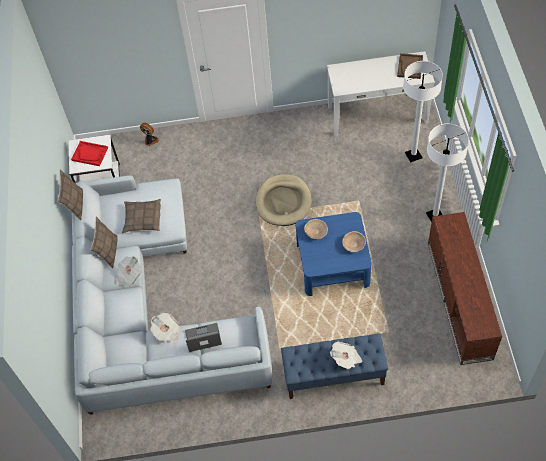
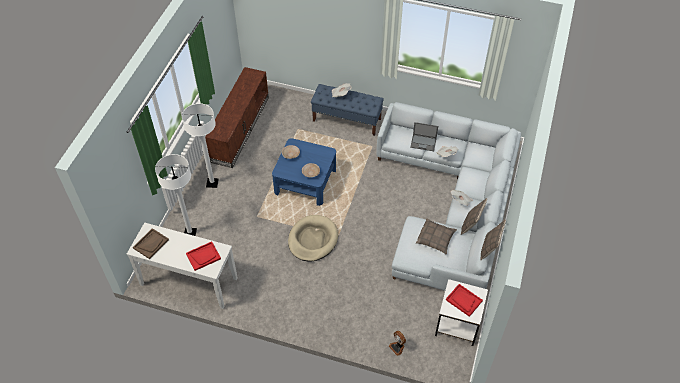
camera: 160 degrees left, 5 degrees down
none -> red tray [186,241,221,271]

